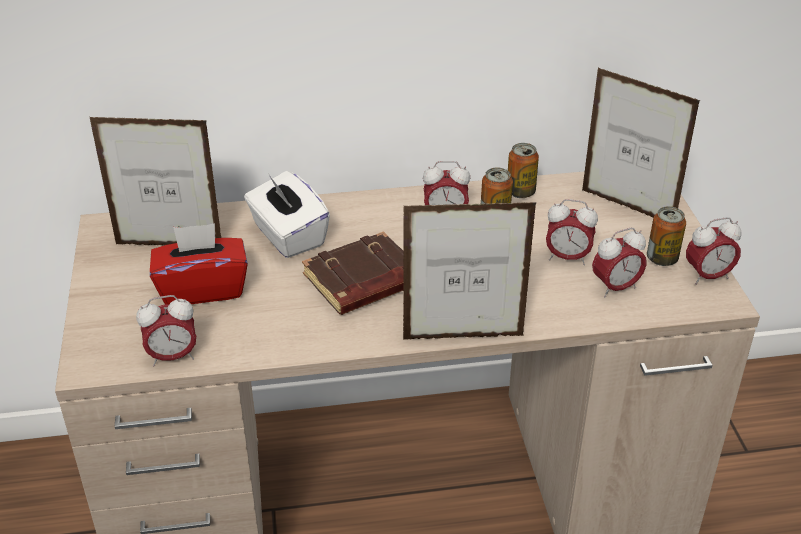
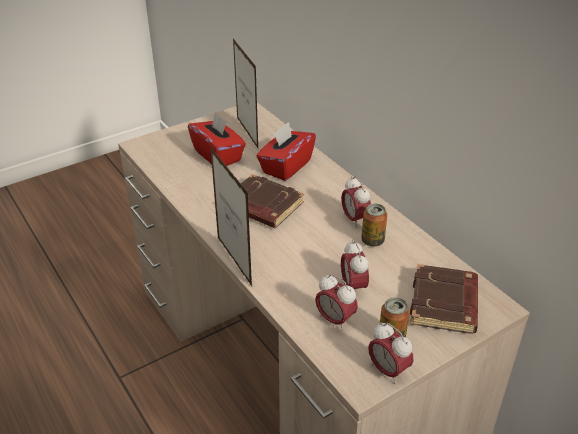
camera: 65 degrees right, 0 degrees up
alarm clock [136,295,196,366] -> none
white tissue box [244,171,330,258] -> red tissue box [256,122,316,181]
can [508,143,539,198] -> none
picture frame [582,68,700,218] -> brown book [410,264,478,334]

